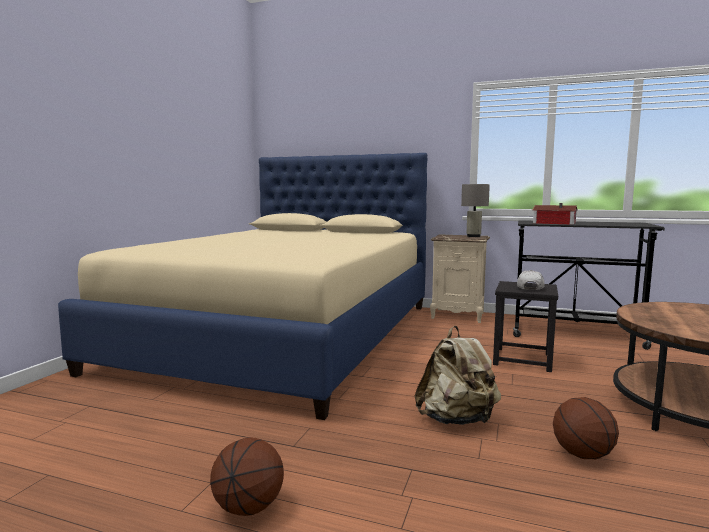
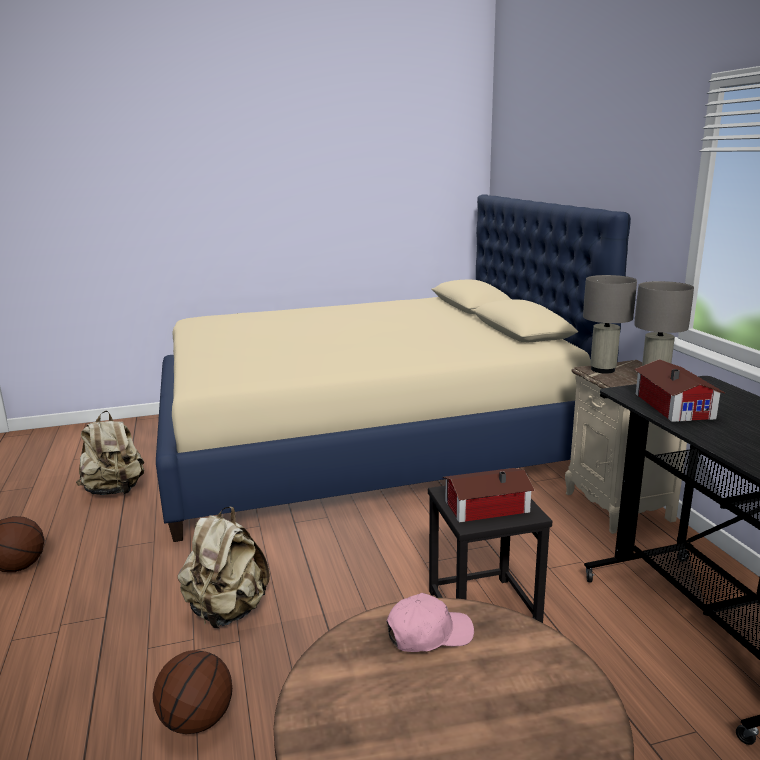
camera: 55 degrees right, 10 degrees up
white cap [517,270,545,290] -> toy house [443,468,535,523]
none -> beige backpack [76,411,144,495]
none -> pink cap [386,593,474,652]
none -> grey table lamp [583,275,637,374]

